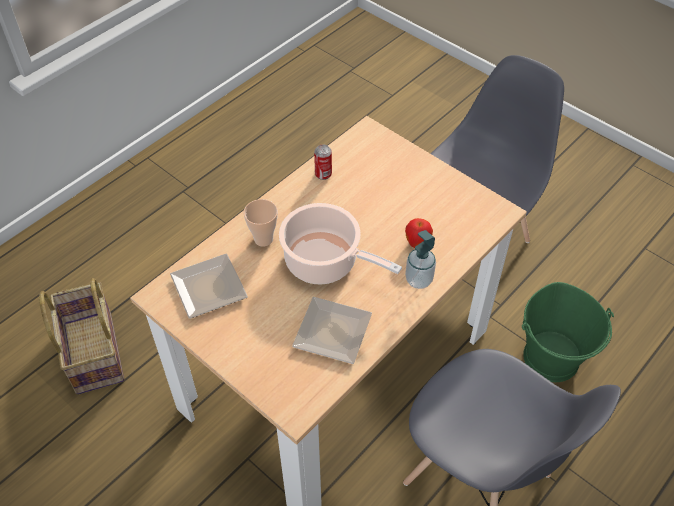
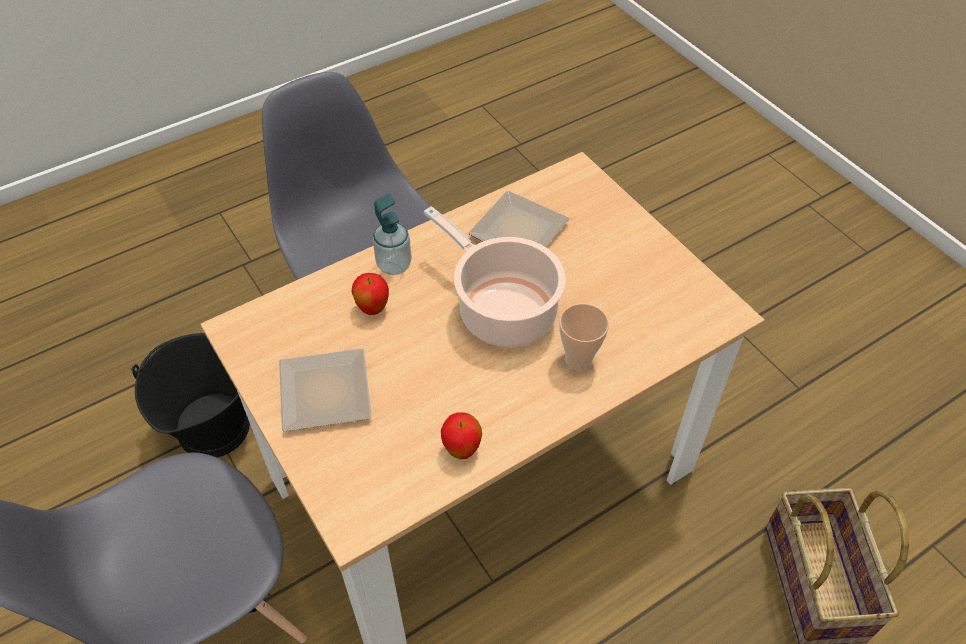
camera: 165 degrees left, 0 degrees up
plate [170,254,248,319] -> plate moved to [279,348,372,431]
can [314,144,332,180] -> apple [441,412,482,459]
green bucket [522,282,614,382] -> black bucket [131,333,250,458]

